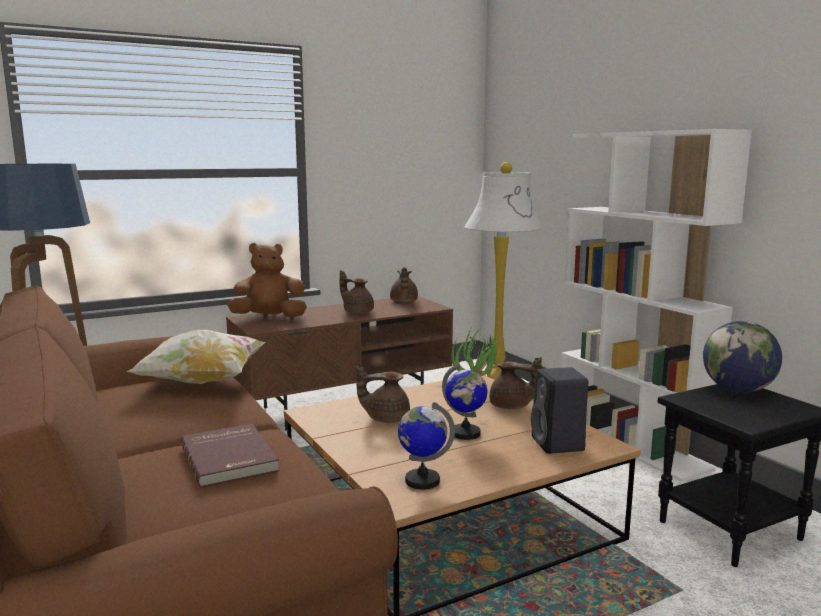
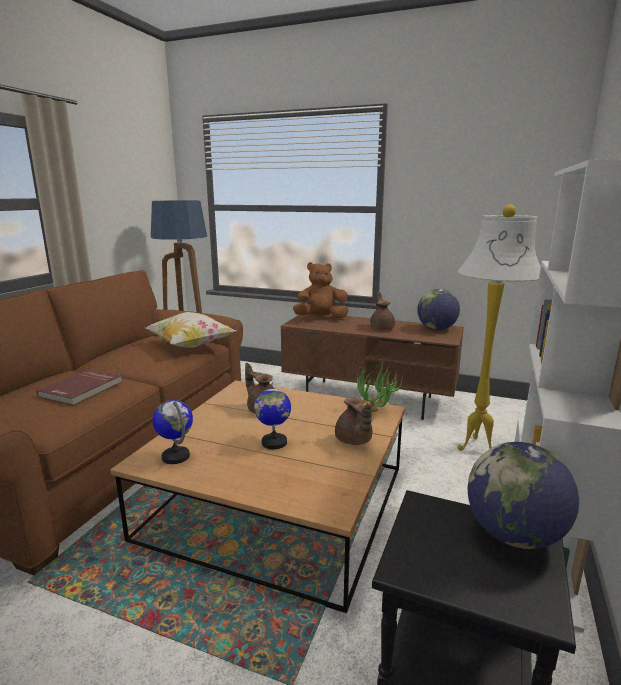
camera: 50 degrees right, 5 degrees up
brown plush toy [227,243,307,317] -> brown plush toy turned 45 degrees counterclockwise [293,262,349,318]
brown teapot [390,268,418,303] -> globe [417,289,460,330]
black speaker [531,367,588,454] -> none

